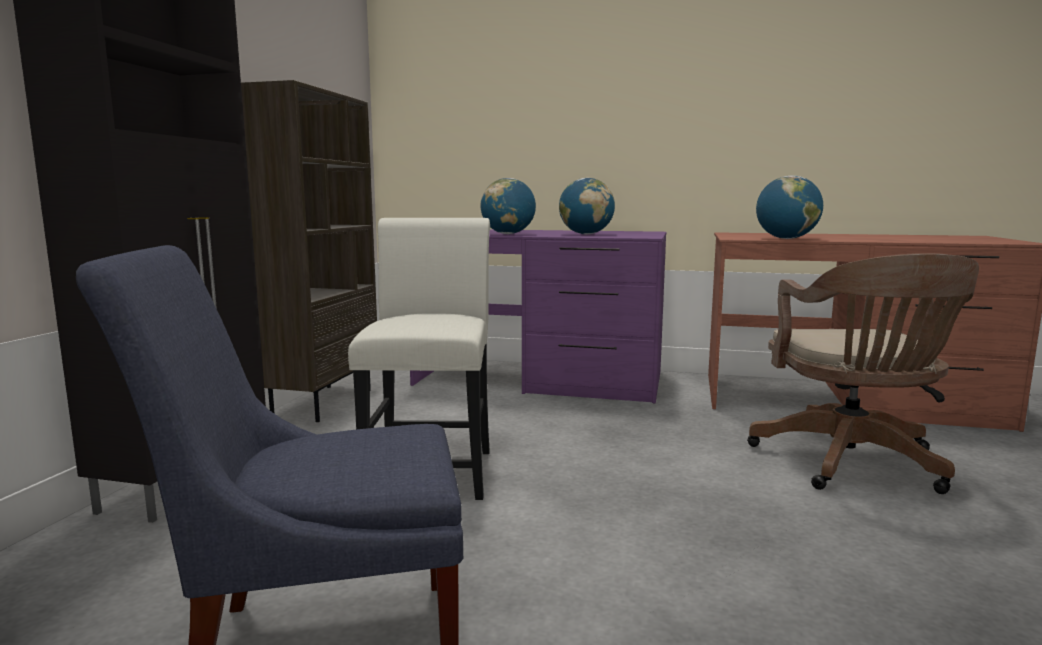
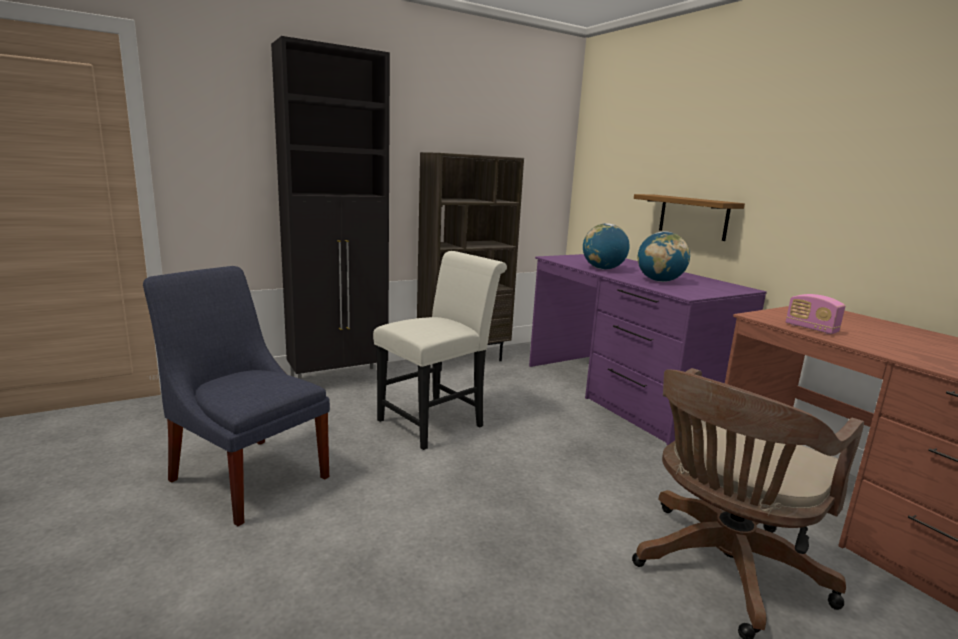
camera: 45 degrees right, 5 degrees up
globe [756,176,823,239] -> radio [786,294,845,334]
none -> shelf [634,194,745,241]

